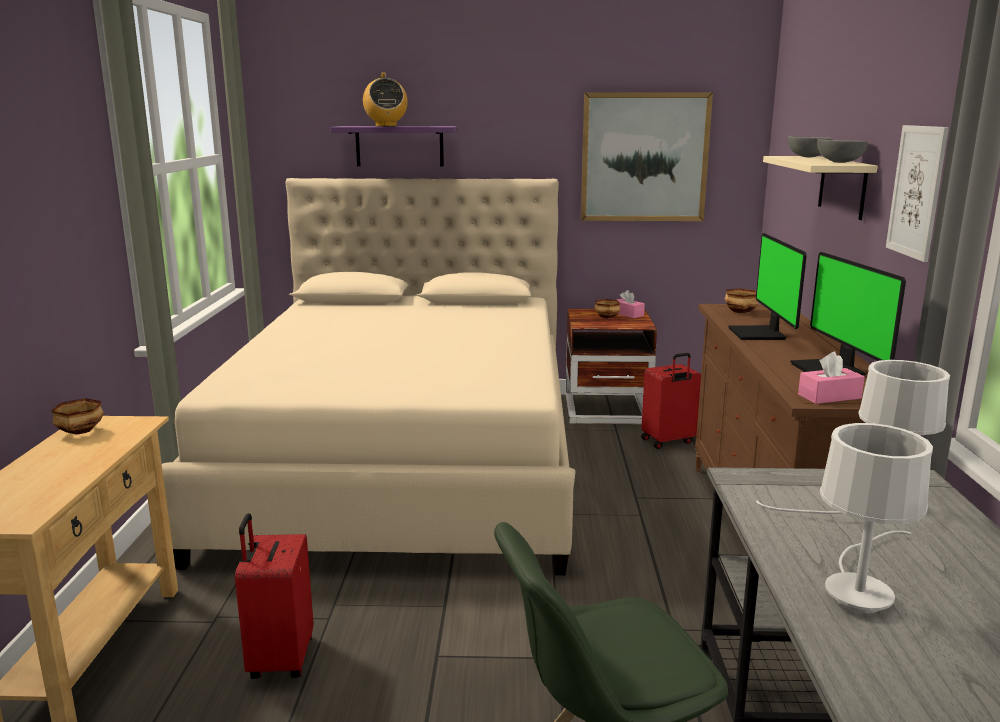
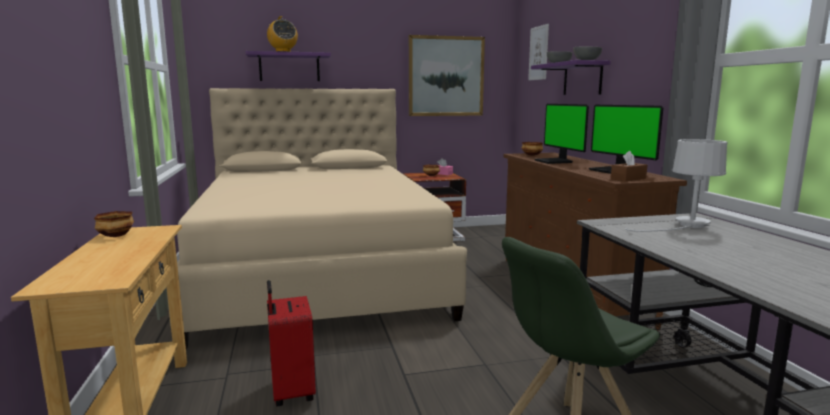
camera: 15 degrees left, 5 degrees down
red suitcase [641,353,701,449] -> none
beige shelf [763,156,877,220] -> purple shelf [531,60,611,95]
pink tissue box [798,352,865,404] -> brown tissue box [611,151,647,181]
white table lamp [820,423,933,613] -> none
picture [886,125,949,262] -> picture moved to [528,24,549,80]

